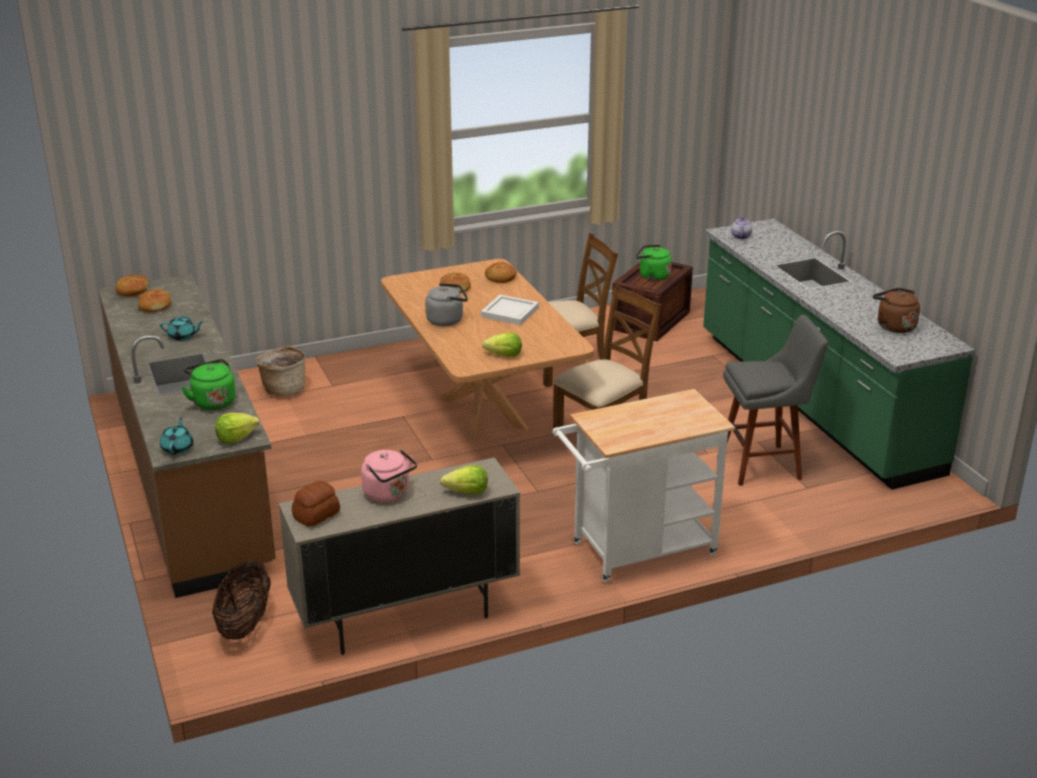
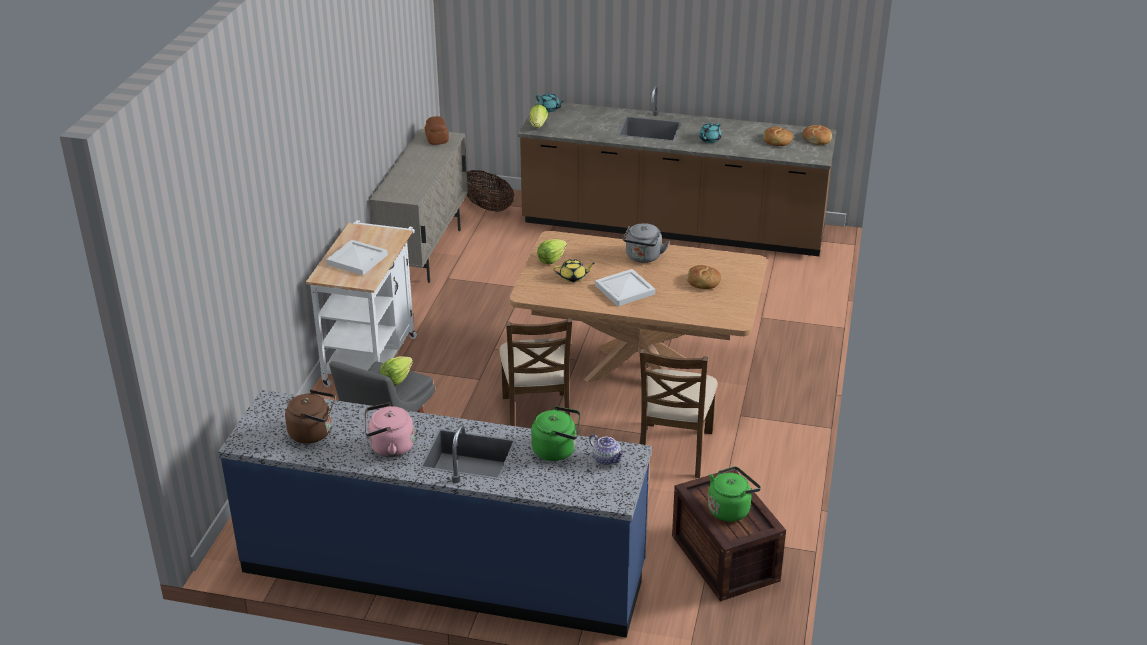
camera: 125 degrees right, 5 degrees up
green kettle [182,359,236,410] -> green kettle moved to [531,406,580,461]
basket [256,345,306,396] -> none
pink kettle [361,449,417,502] -> pink kettle moved to [364,403,414,457]
lettuce [440,465,488,494] -> lettuce moved to [380,356,413,386]
bread [485,262,517,283] -> none
green counter [703,219,975,490] -> blue counter [218,390,652,638]
none -> white tray [326,240,388,275]
none -> yellow teapot [553,259,595,282]

